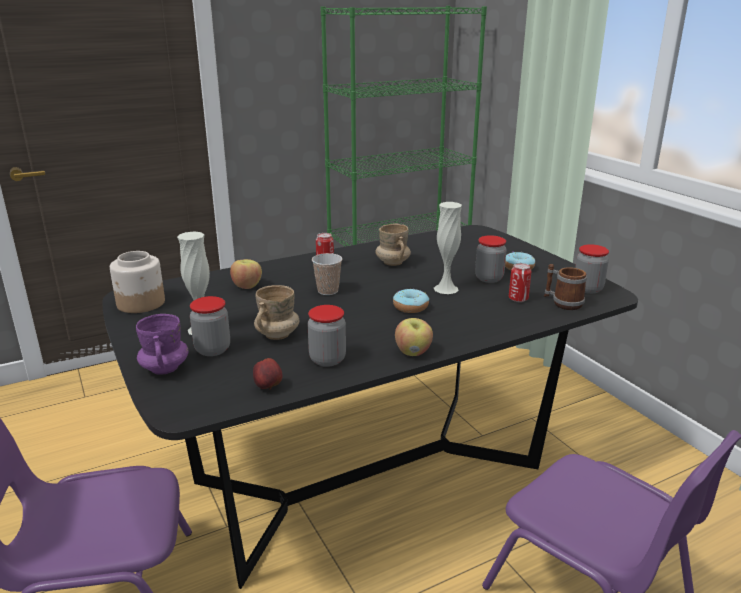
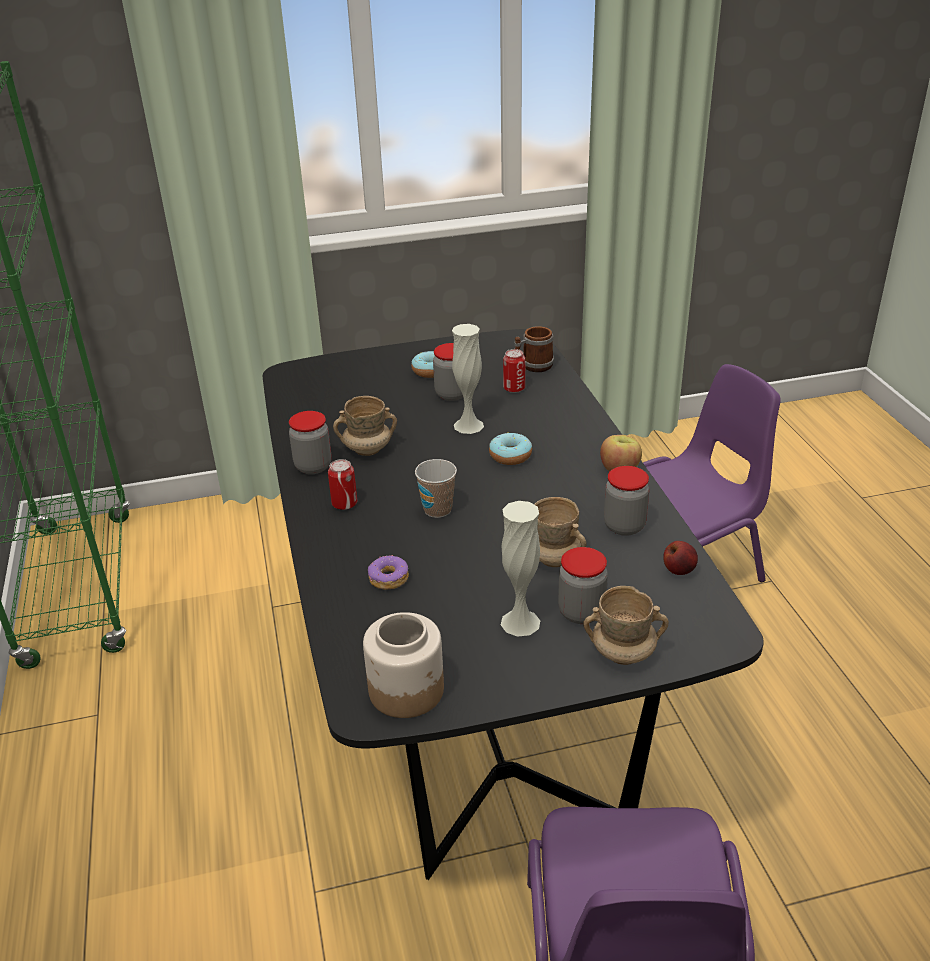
camera: 75 degrees left, 10 degrees up
purple mug [136,314,189,375] -> beige mug [583,586,669,665]
apple [230,259,262,289] -> donut [368,555,409,590]
jar [575,244,609,294] -> jar moved to [289,411,332,474]

